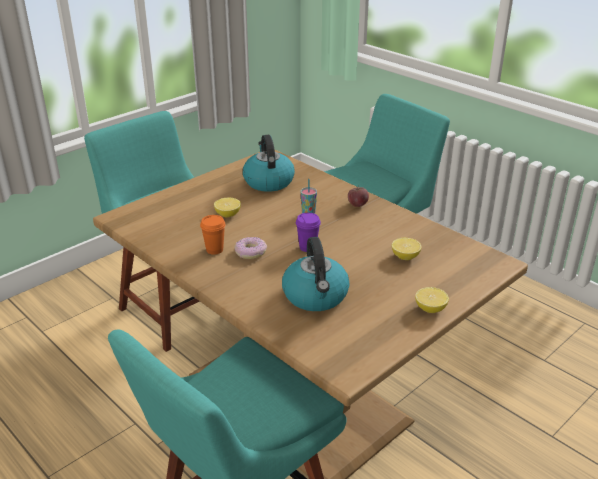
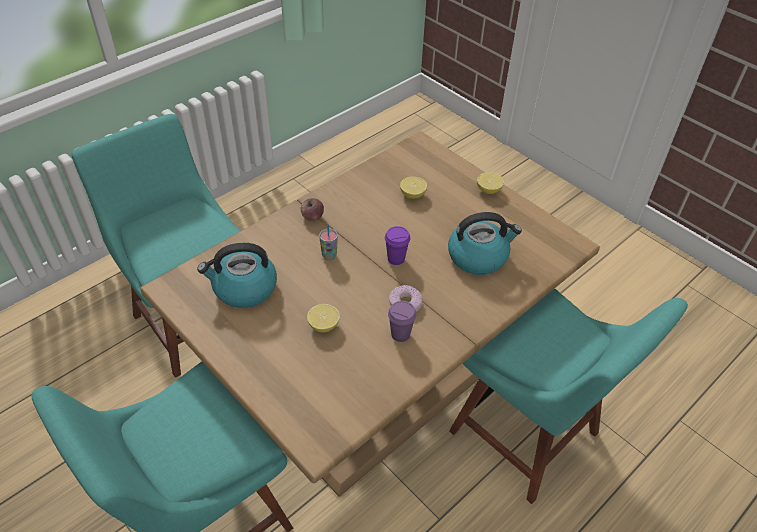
camera: 90 degrees left, 15 degrees up
orange cup [200,215,226,255] -> purple cup [388,301,416,342]

